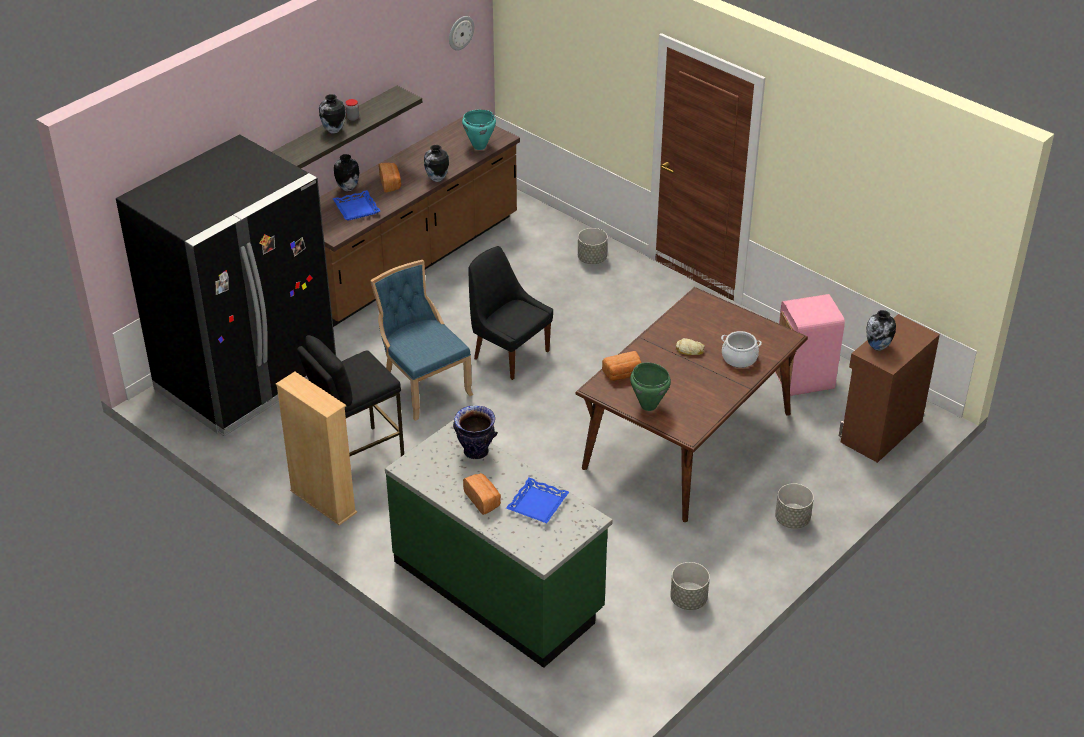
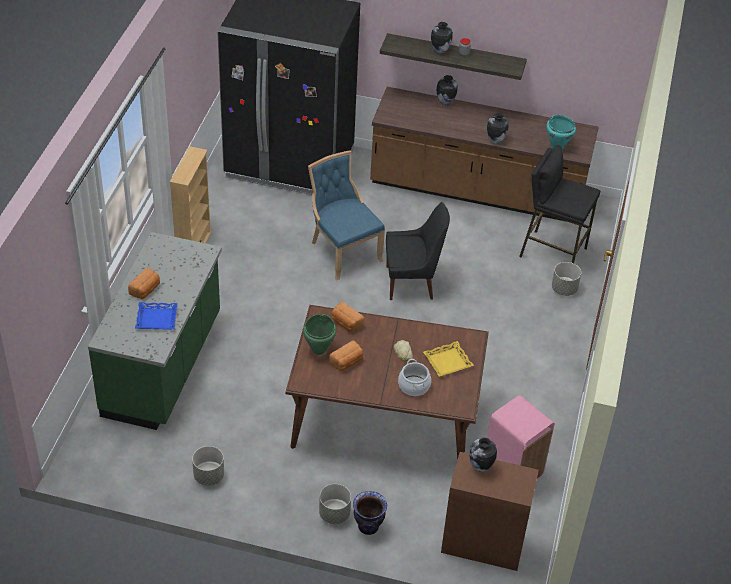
camera: 60 degrees right, 5 degrees up
black stool [297,335,404,456] -> black stool moved to [519,145,600,263]
blue tray [333,190,380,221] -> none
blue chair [370,260,473,421] -> blue chair turned 60 degrees counterclockwise [308,150,385,280]
bread [379,163,401,192] -> bread moved to [329,340,363,371]
wall clock [449,16,474,51] -> none
vase [453,405,498,459] -> vase moved to [353,491,387,535]
black chair [469,246,553,380] -> black chair turned 75 degrees clockwise [386,202,450,300]
none -> yellow tray [423,341,474,377]

